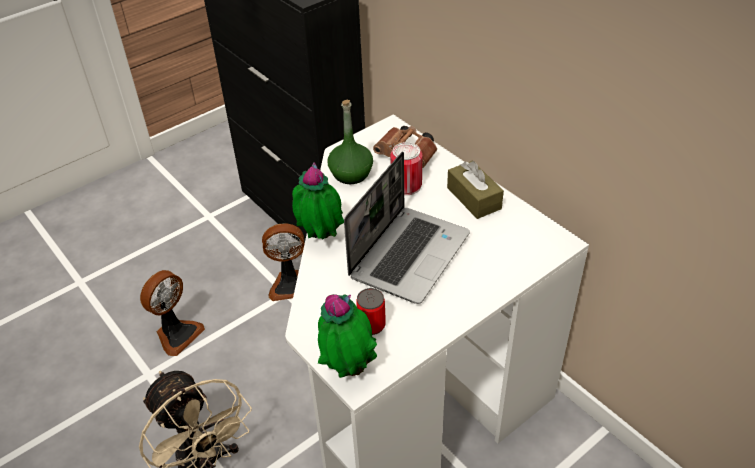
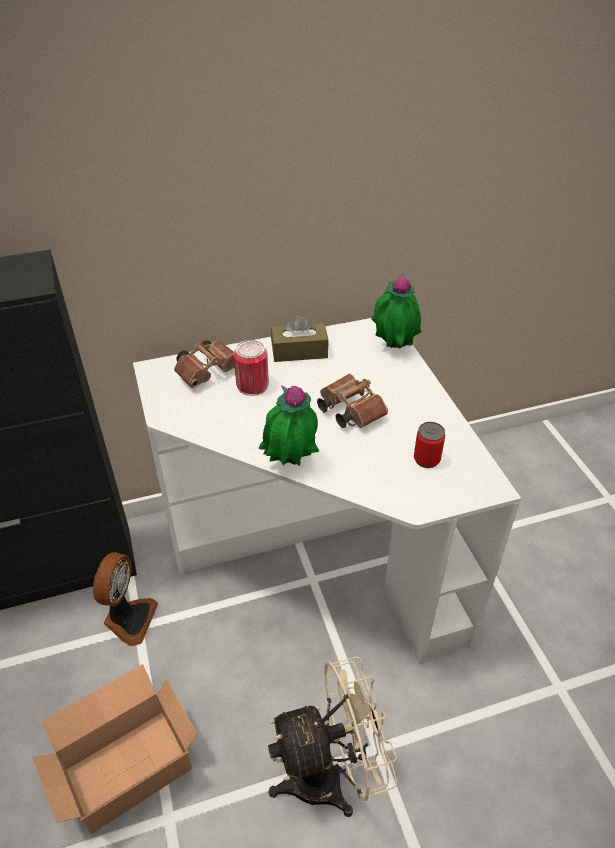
camera: 70 degrees left, 0 degrees up
fan [140,270,205,356] -> cardboard box [32,664,197,834]
potted plant [318,294,377,378] -> potted plant moved to [371,273,421,348]
green bottle [327,100,373,184] -> none
laptop [344,151,470,304] -> brown binoculars [317,374,388,428]

